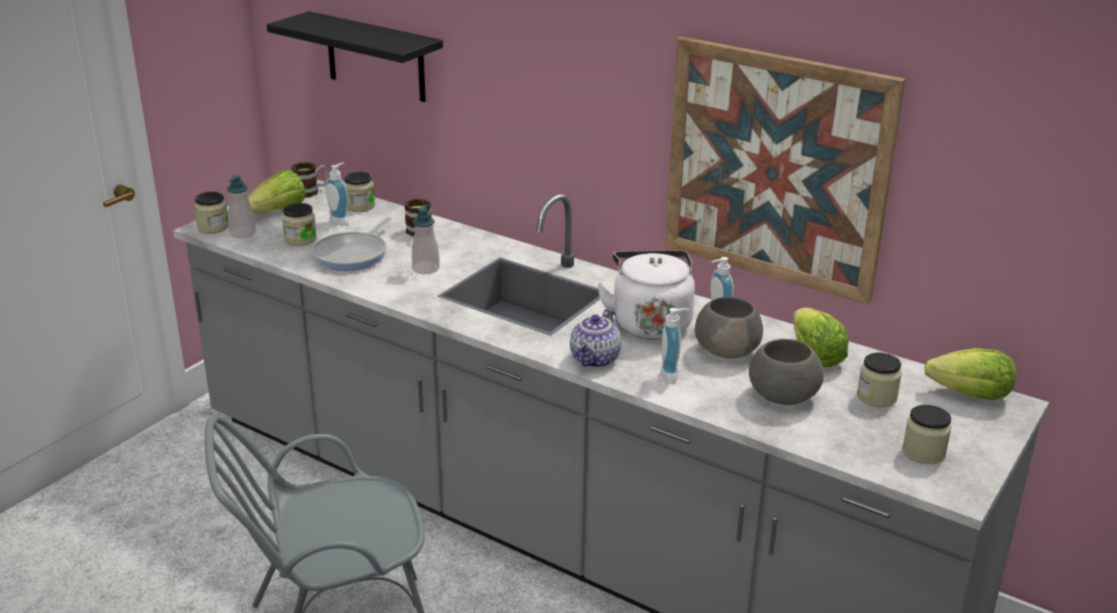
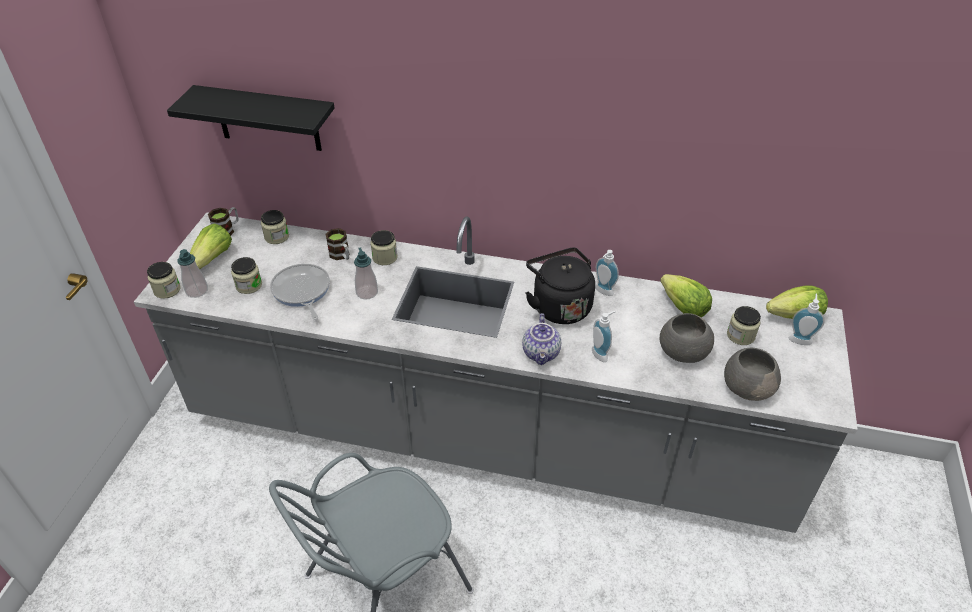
camera: 20 degrees left, 15 degrees up
frying pan [313,217,391,271] -> frying pan turned 150 degrees clockwise [270,264,330,320]
soap dispenser [325,163,349,226] -> soap dispenser moved to [789,294,825,345]
white kettle [597,250,695,340] -> black kettle [526,248,595,324]
picture [665,36,906,305] -> none
grey bowl [695,297,763,359] -> grey bowl moved to [724,348,781,401]
jar [902,405,951,464] -> jar moved to [370,230,398,265]

